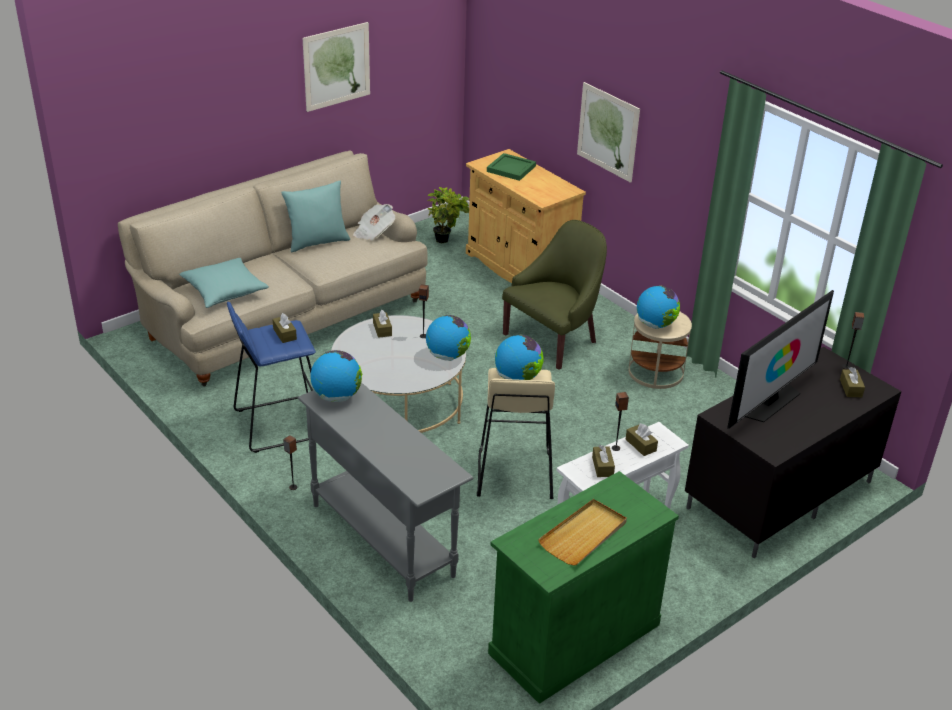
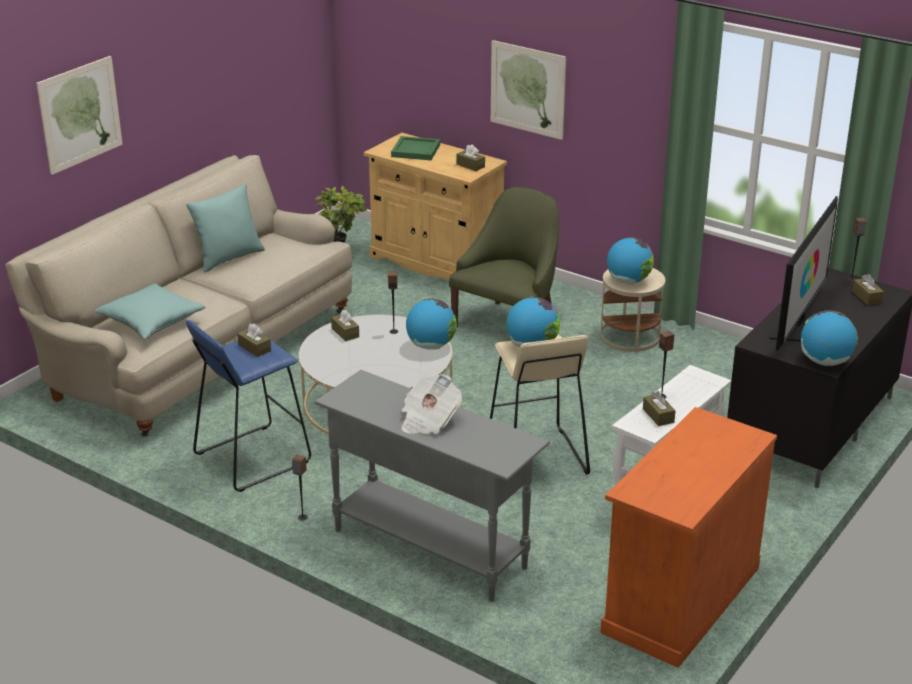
camera: 15 degrees left, 5 degrees down
picture [303,22,370,112] -> picture moved to [36,56,123,175]
globe [311,350,362,402] -> globe moved to [801,310,858,366]
newspaper [353,204,395,241] -> newspaper moved to [401,374,462,434]
green cabinet [488,471,679,704] -> orange cabinet [600,407,777,668]
beige tray [538,499,627,566] -> none
brown tissue box [625,423,658,456] -> brown tissue box moved to [456,144,485,171]

